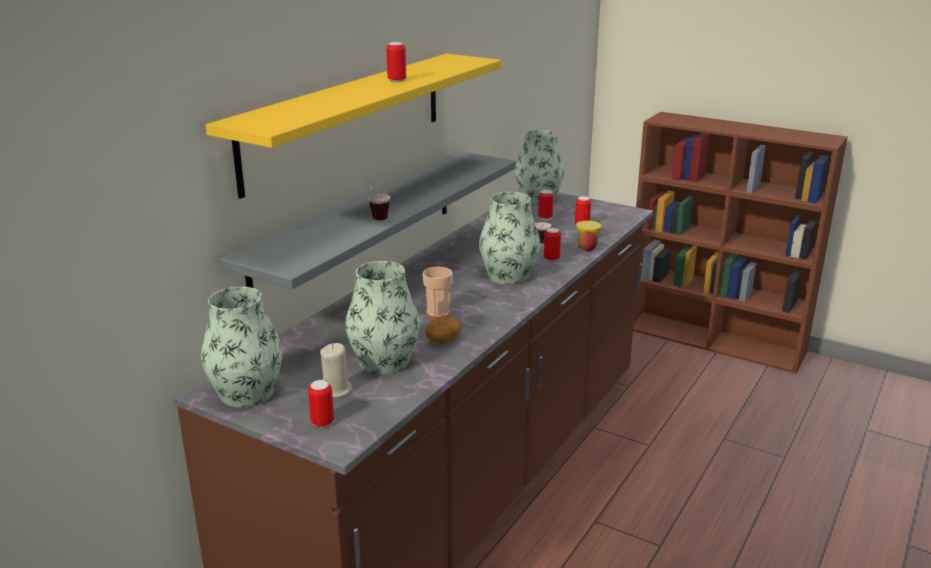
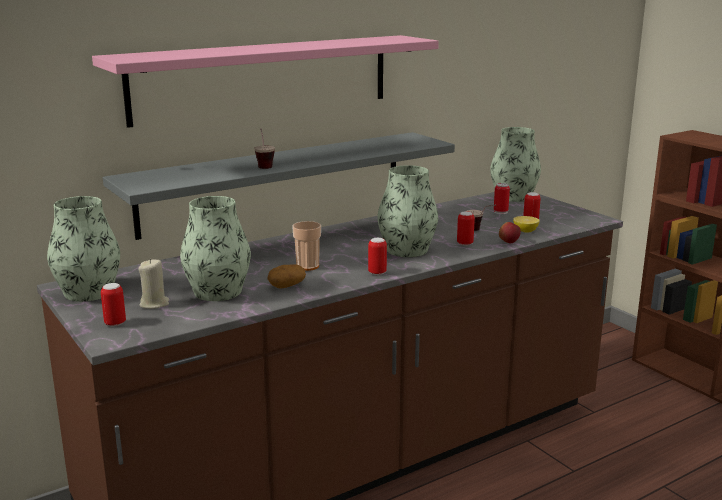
camera: 25 degrees right, 5 degrees down
yellow shelf [205,54,501,199] -> pink shelf [92,35,439,128]
can [386,42,406,82] -> can moved to [368,238,387,275]

